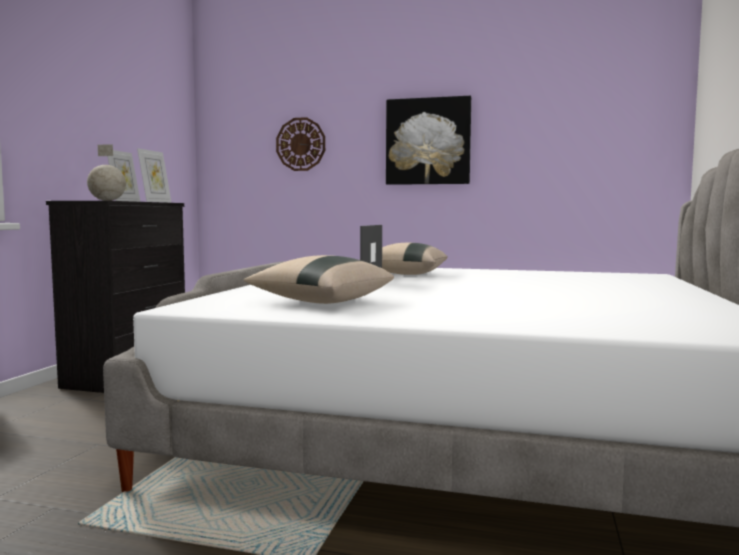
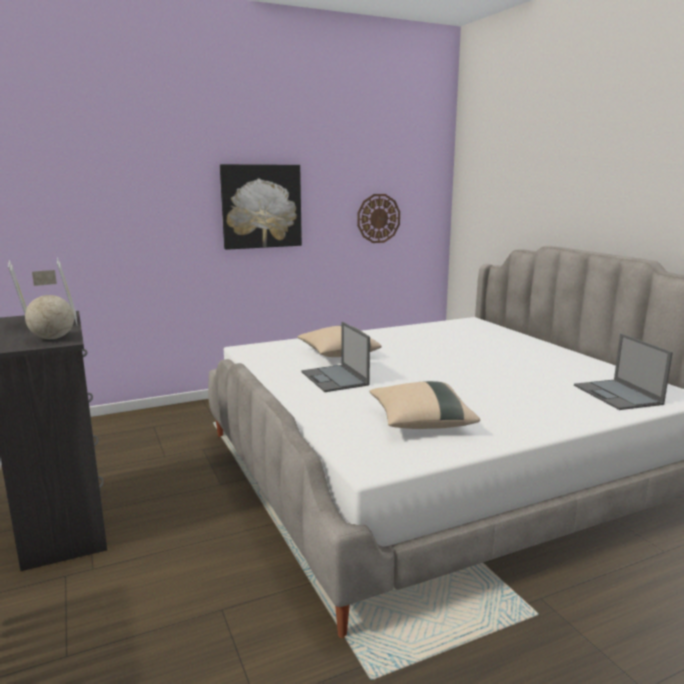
camera: 40 degrees left, 10 degrees up
wall clock [276,117,325,171] -> wall clock moved to [357,194,400,243]
none -> laptop [574,334,673,410]

